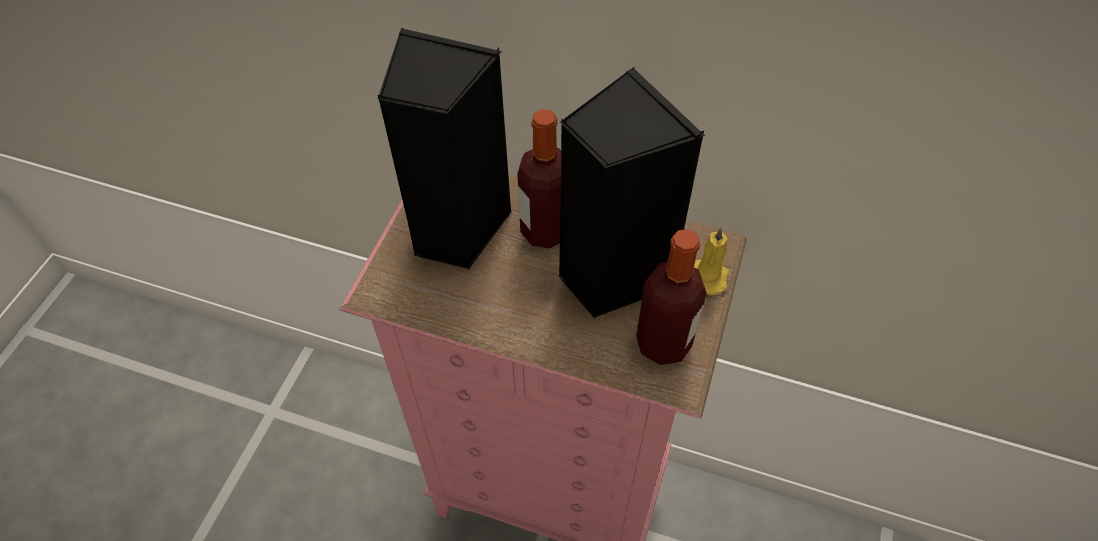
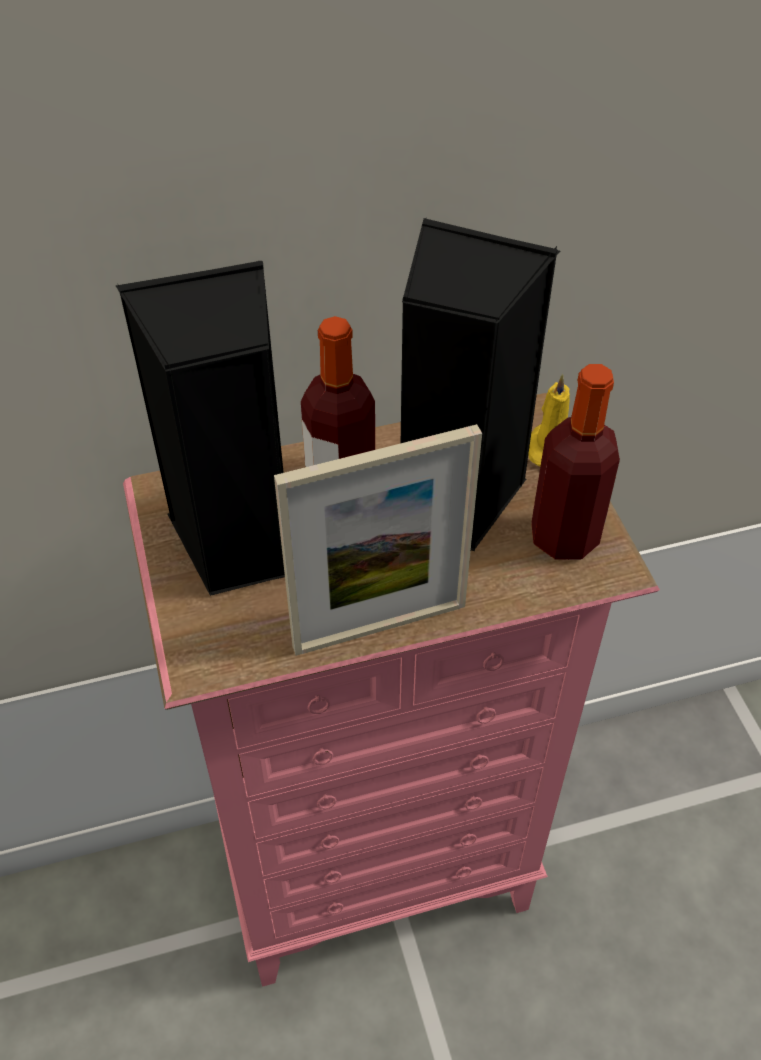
camera: 35 degrees left, 5 degrees down
none -> picture frame [274,424,482,656]

